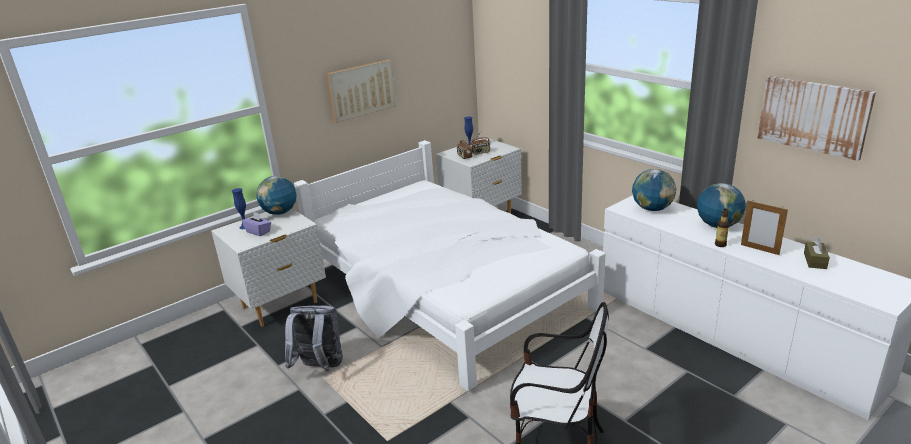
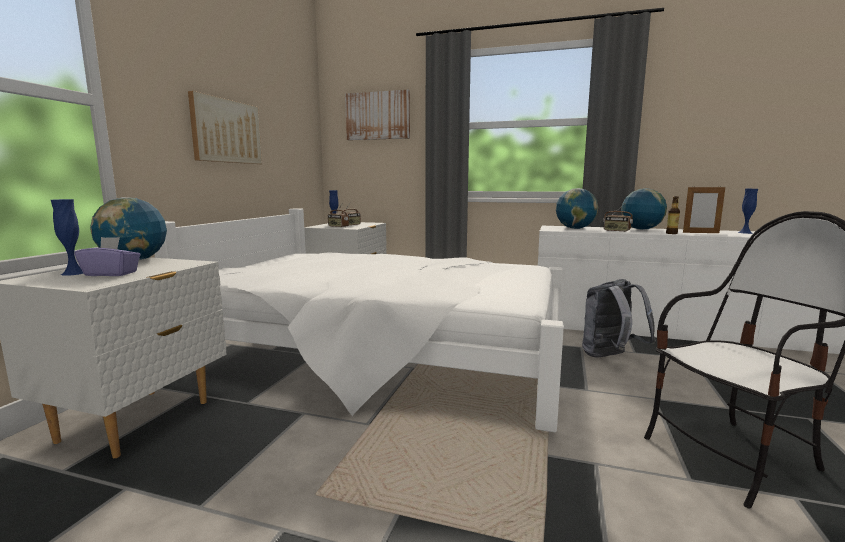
camera: 35 degrees left, 15 degrees down
grey backpack [285,305,343,372] -> grey backpack moved to [582,279,656,358]
picture [757,76,876,161] -> picture moved to [345,90,410,140]
brown tissue box [804,237,830,269] -> blue vase [738,189,758,234]
none -> radio [603,203,633,232]

